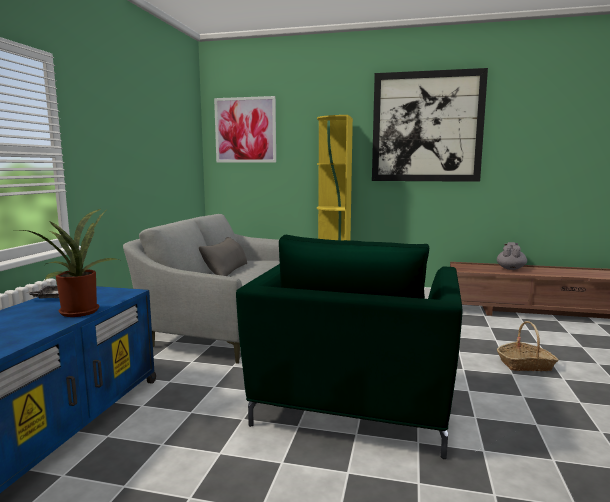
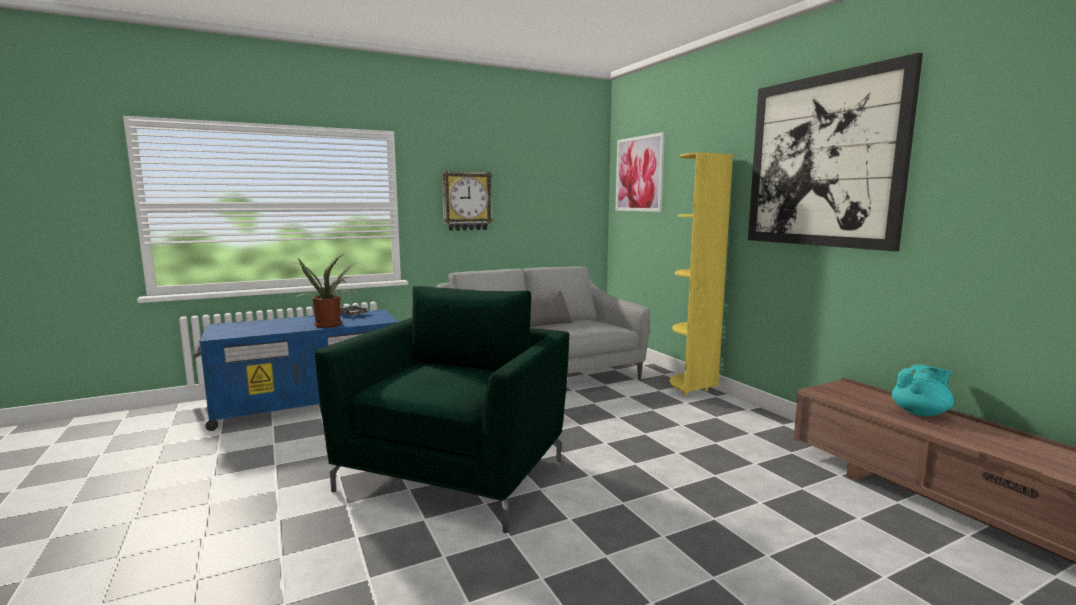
camera: 50 degrees right, 0 degrees up
green armchair [236,235,462,459] -> green armchair turned 135 degrees clockwise [315,286,569,533]
grey teapot [497,242,527,270] -> turquoise teapot [892,364,954,416]
basket [497,321,559,371] -> none
none -> wall clock [442,171,493,231]

